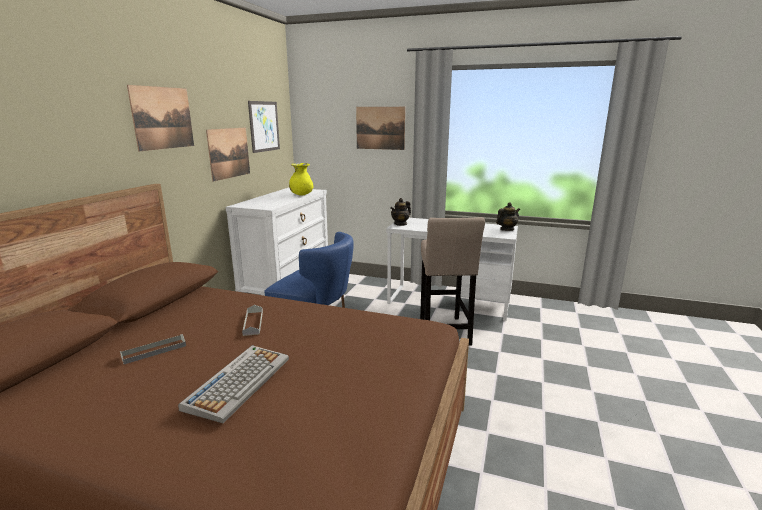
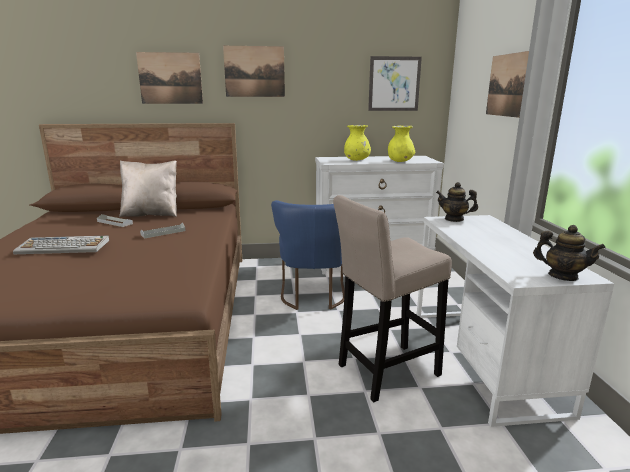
camera: 65 degrees right, 0 degrees up
picture [206,127,250,182] -> picture moved to [136,52,203,104]
none -> beige pillow [119,160,177,217]
none -> yellow vase [344,125,371,161]

